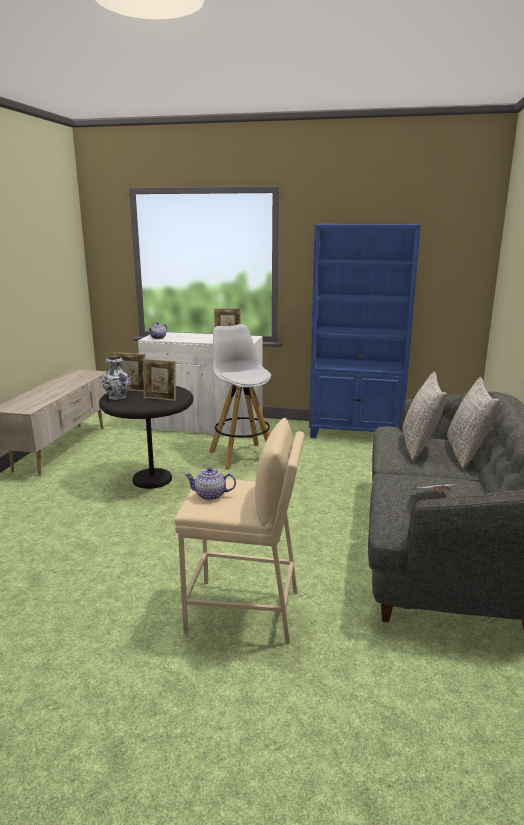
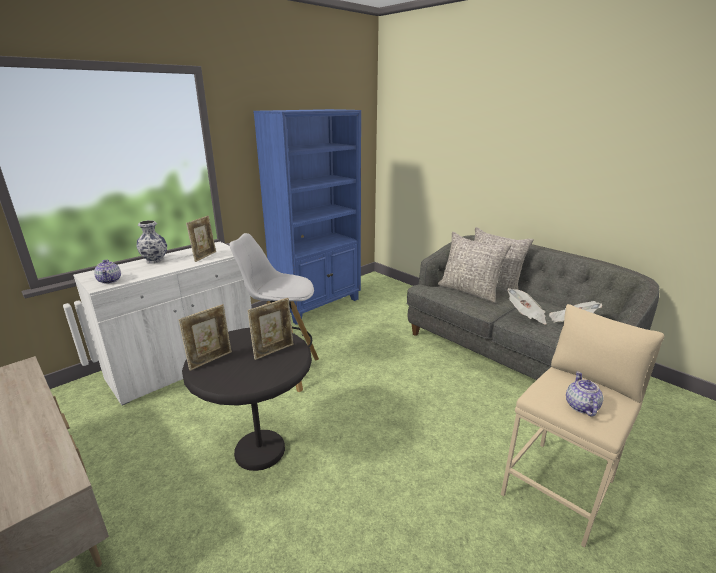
camera: 55 degrees left, 5 degrees up
vase [102,357,131,400] -> vase moved to [137,220,167,264]
teapot [184,467,236,500] -> teapot turned 150 degrees clockwise [566,372,603,416]
none -> newspaper [507,288,546,324]

